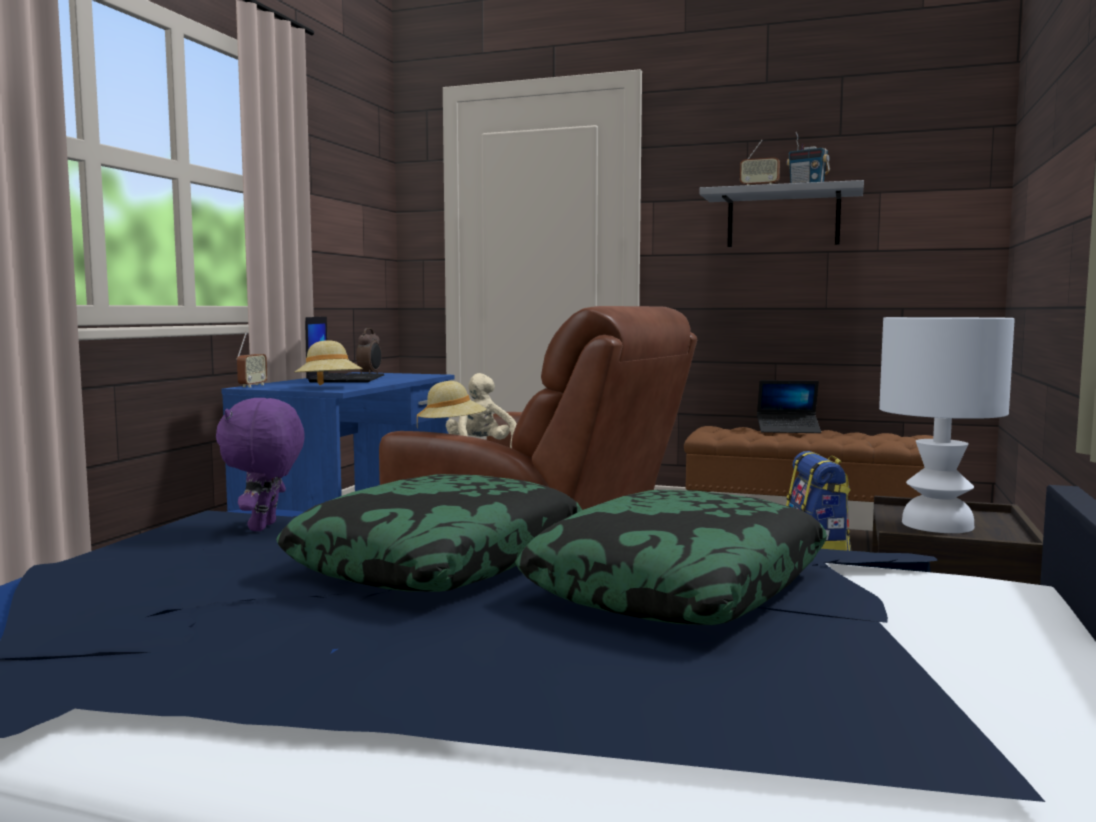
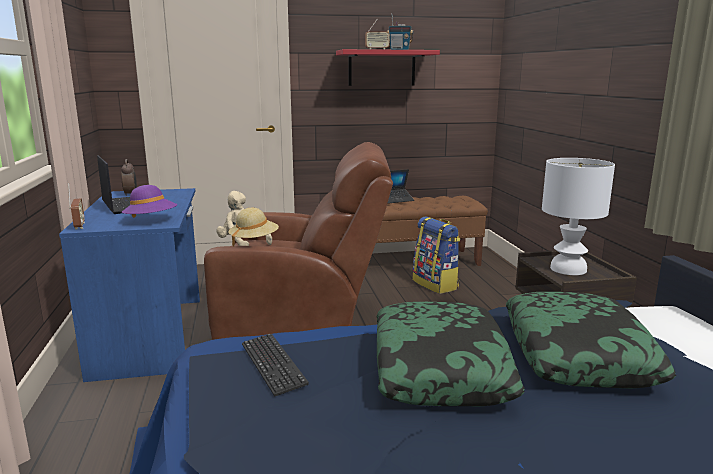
camera: 30 degrees left, 10 degrees up
purple plush toy [216,398,305,531] -> keyboard [242,334,309,397]
beige hat [294,340,363,385] -> purple hat [122,185,178,218]
grey shelf [699,180,864,247] -> red shelf [336,49,440,86]

